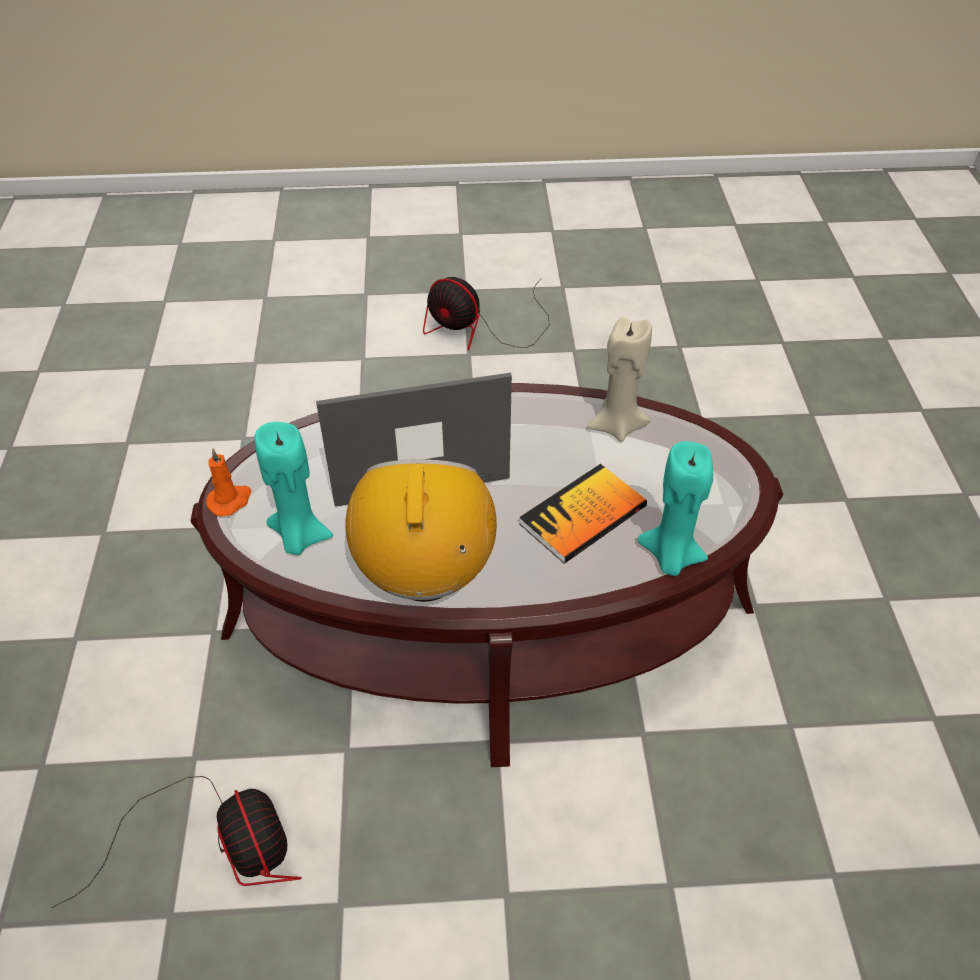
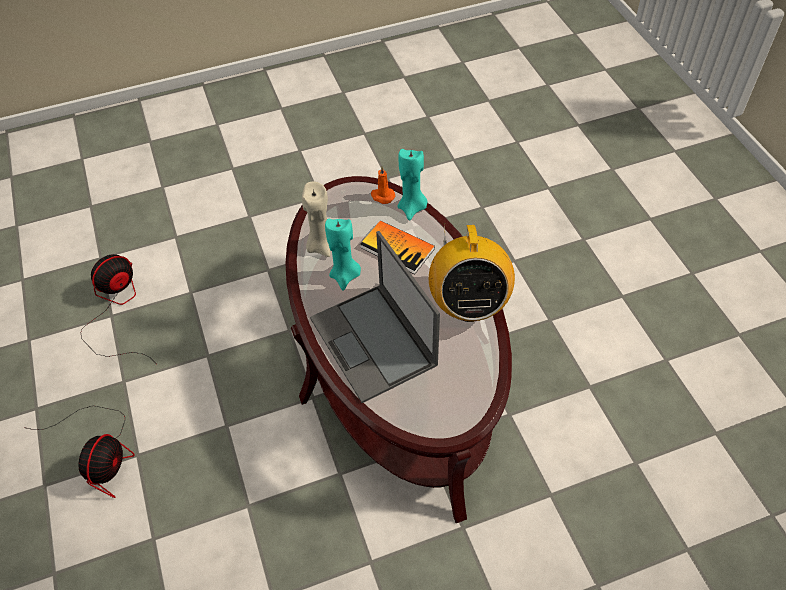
camera: 105 degrees left, 5 degrees up
fan [51,776,301,908] -> fan moved to [81,254,150,358]
orange candle [206,448,251,516] -> orange candle moved to [371,167,395,204]
turquoise candle [254,422,333,555] -> turquoise candle moved to [325,219,361,291]
radio [345,459,497,602] -> radio turned 75 degrees counterclockwise [429,223,515,322]

